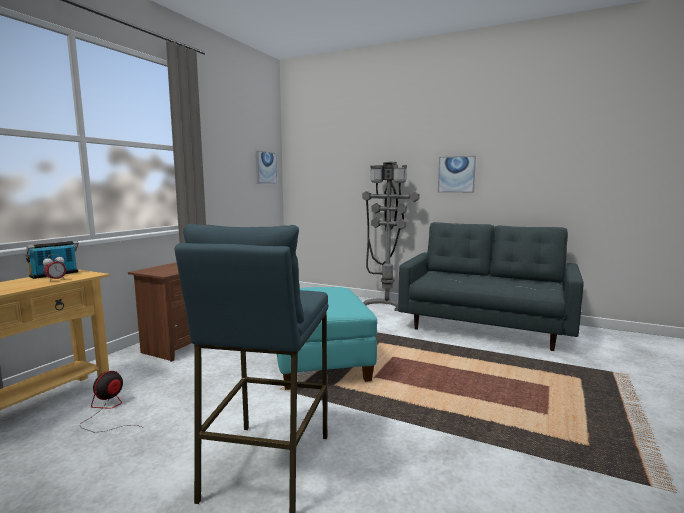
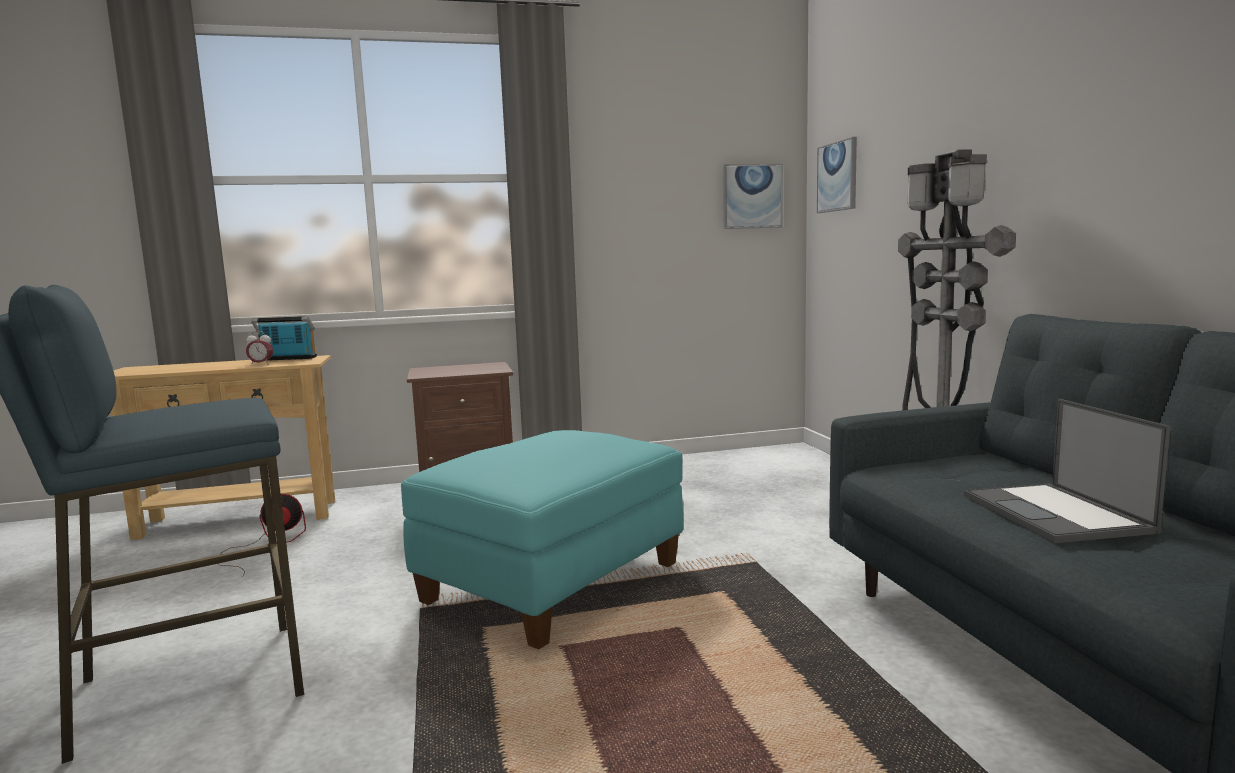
camera: 50 degrees right, 0 degrees up
picture [438,156,476,193] -> picture moved to [817,137,857,213]
none -> laptop [964,399,1170,543]

